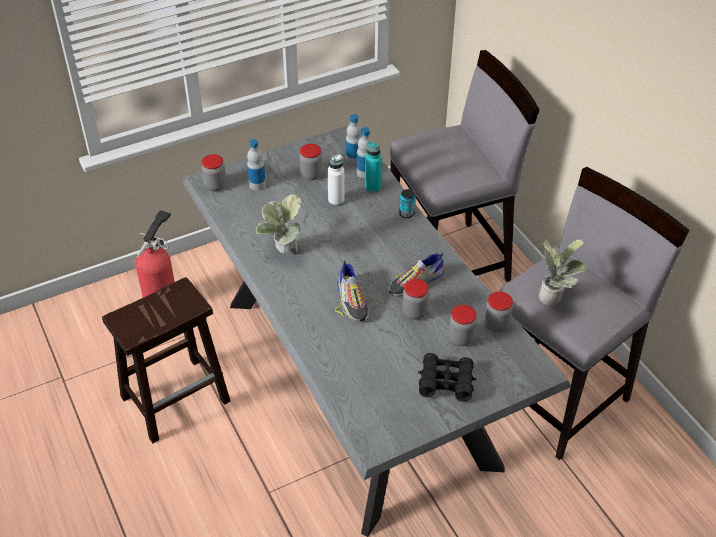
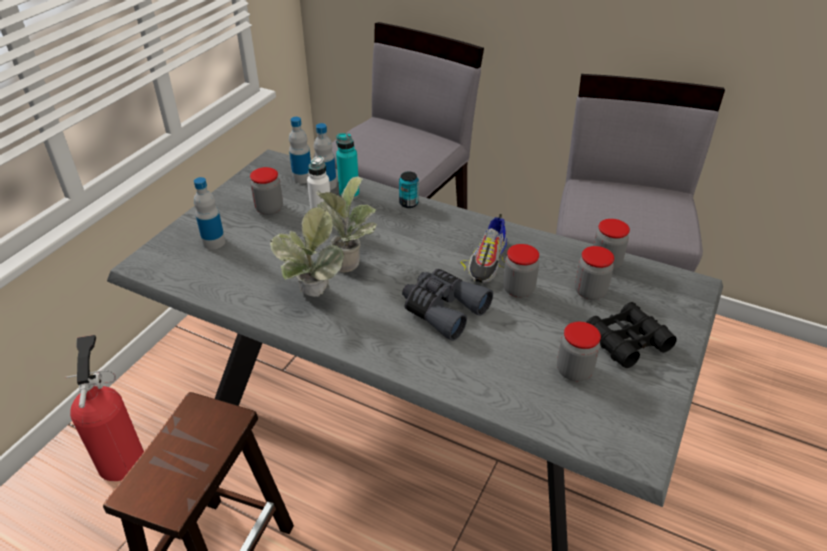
camera: 35 degrees left, 5 degrees down
jar [202,154,226,191] -> jar moved to [557,322,601,382]
shoe [335,261,370,322] -> grey binoculars [402,269,493,341]
potted plant [539,239,587,305] -> potted plant moved to [316,176,377,272]

